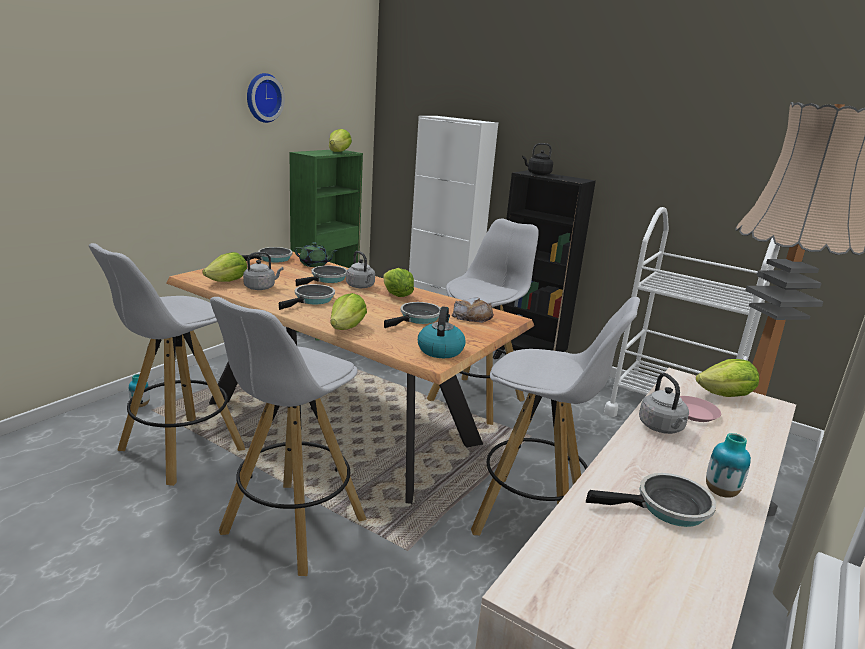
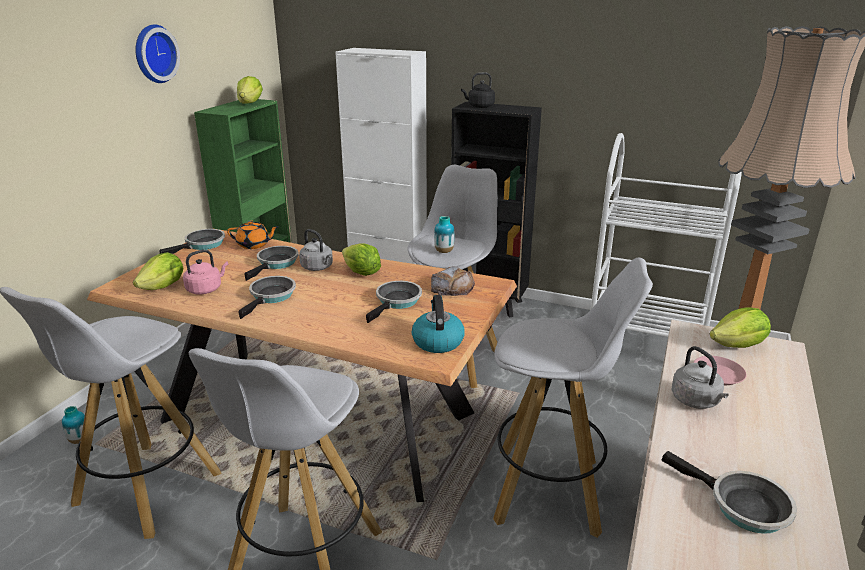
camera: 10 degrees left, 5 degrees up
grey kettle [243,252,284,290] -> pink kettle [183,250,228,294]
green teapot [294,242,337,267] -> orange teapot [227,220,279,249]
lettuce [330,293,367,330] -> none
frying pan [586,473,716,527] -> frying pan turned 60 degrees clockwise [661,451,797,534]
vase [706,433,751,498] -> vase moved to [434,216,455,253]

